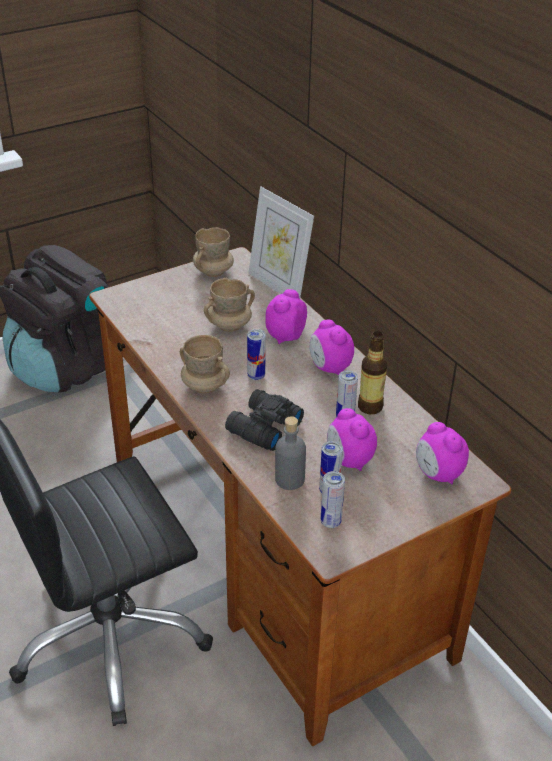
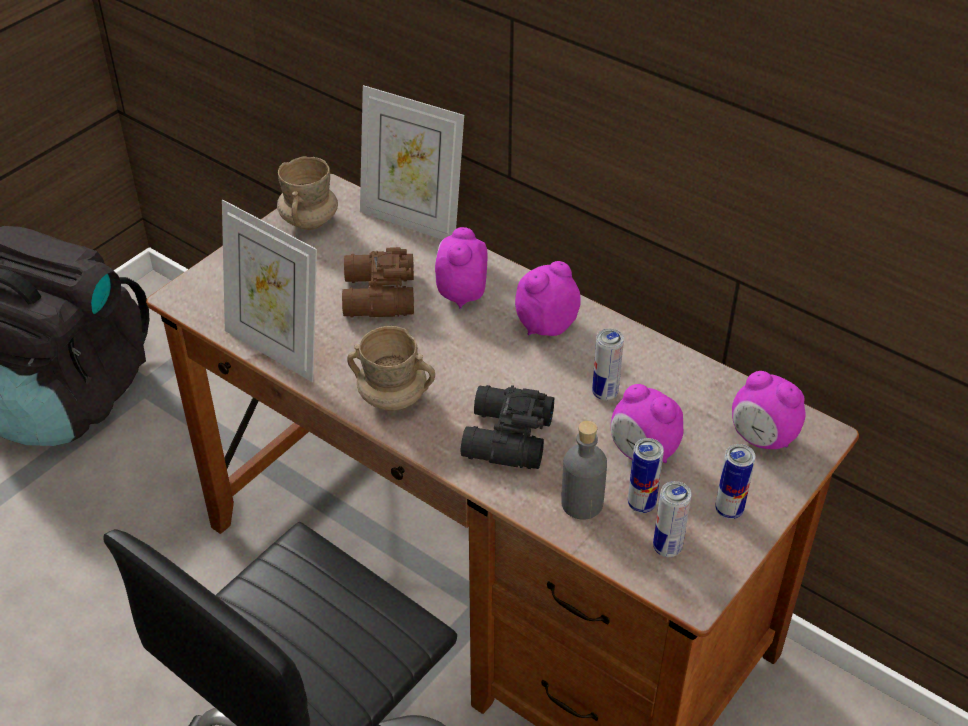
camera: 20 degrees left, 5 degrees up
beige mug [204,278,255,332] -> brown binoculars [342,247,414,317]
can [247,329,266,380] -> can moved to [715,444,756,519]
alarm clock [310,320,354,375] -> alarm clock turned 105 degrees clockwise [515,261,581,336]
bottle [358,331,388,414] -> none
none -> picture frame [222,200,317,382]

